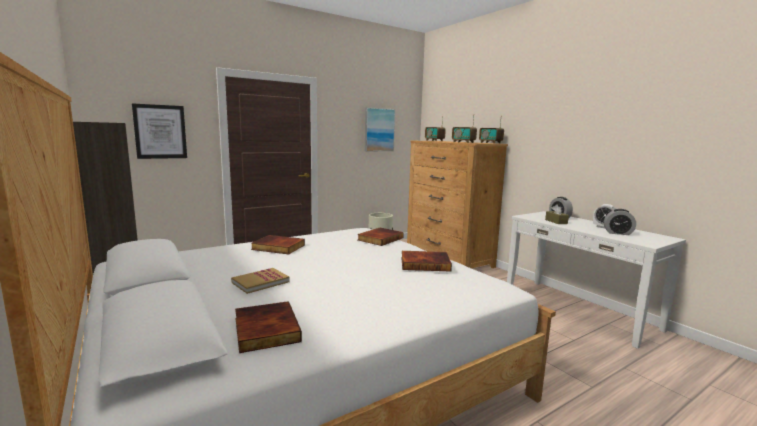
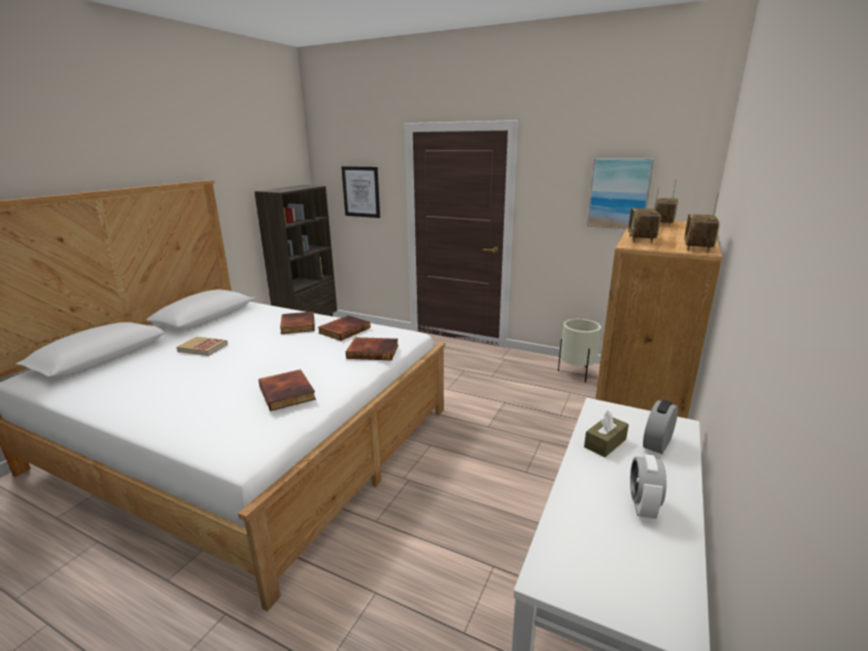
camera: 60 degrees right, 10 degrees up
book [235,301,302,353] -> book moved to [318,315,371,341]
alarm clock [604,209,636,235] -> none

